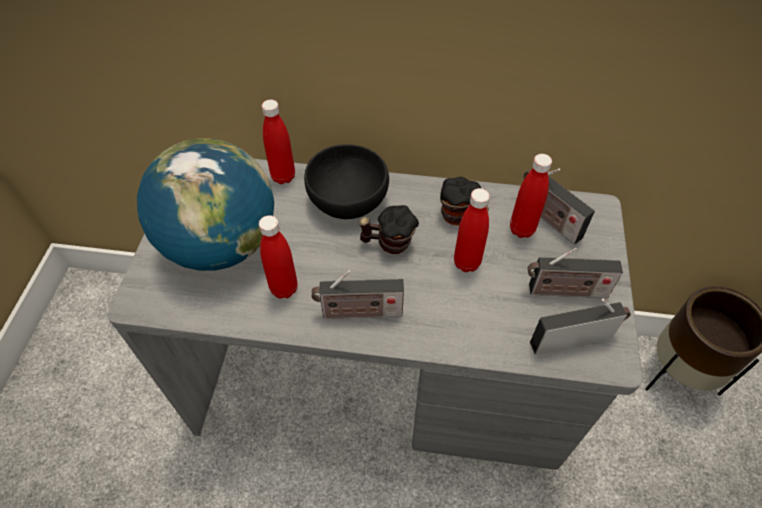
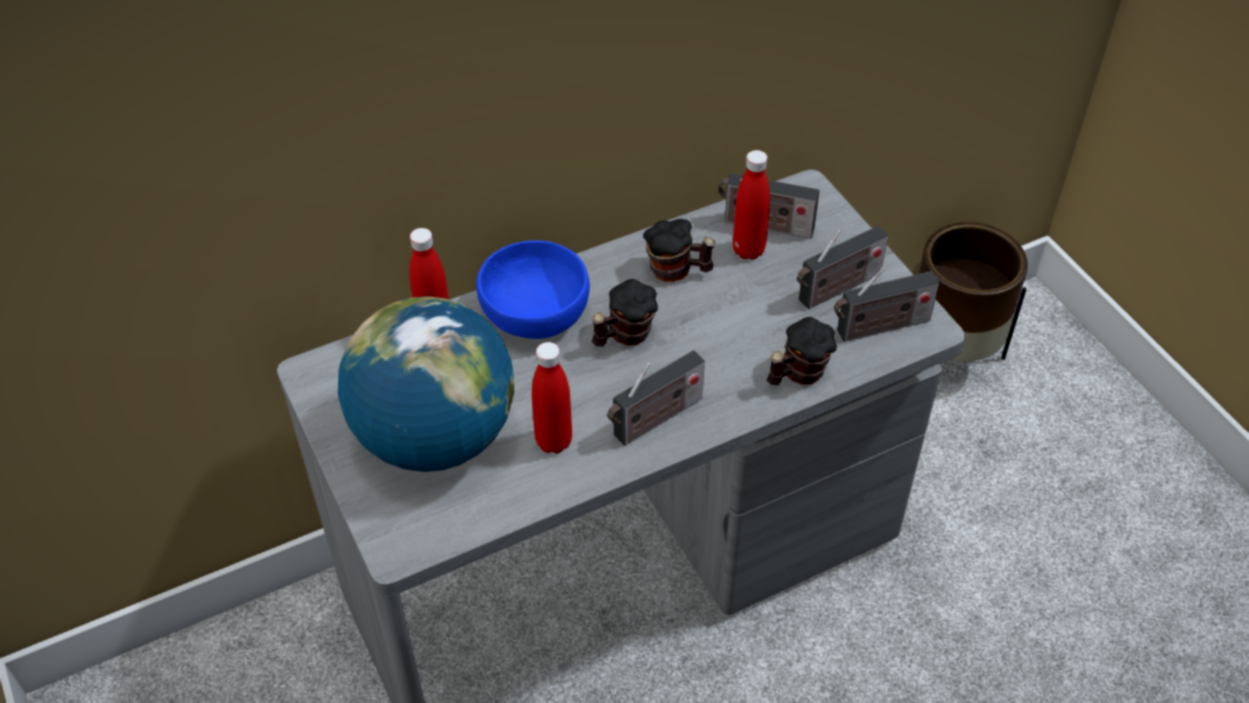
camera: 35 degrees left, 5 degrees down
black bowl [304,144,389,219] -> blue bowl [476,240,590,339]
red bottle [454,188,490,272] -> none
radio [530,299,631,355] -> radio turned 150 degrees counterclockwise [834,267,939,342]
none -> mug [766,317,837,385]

